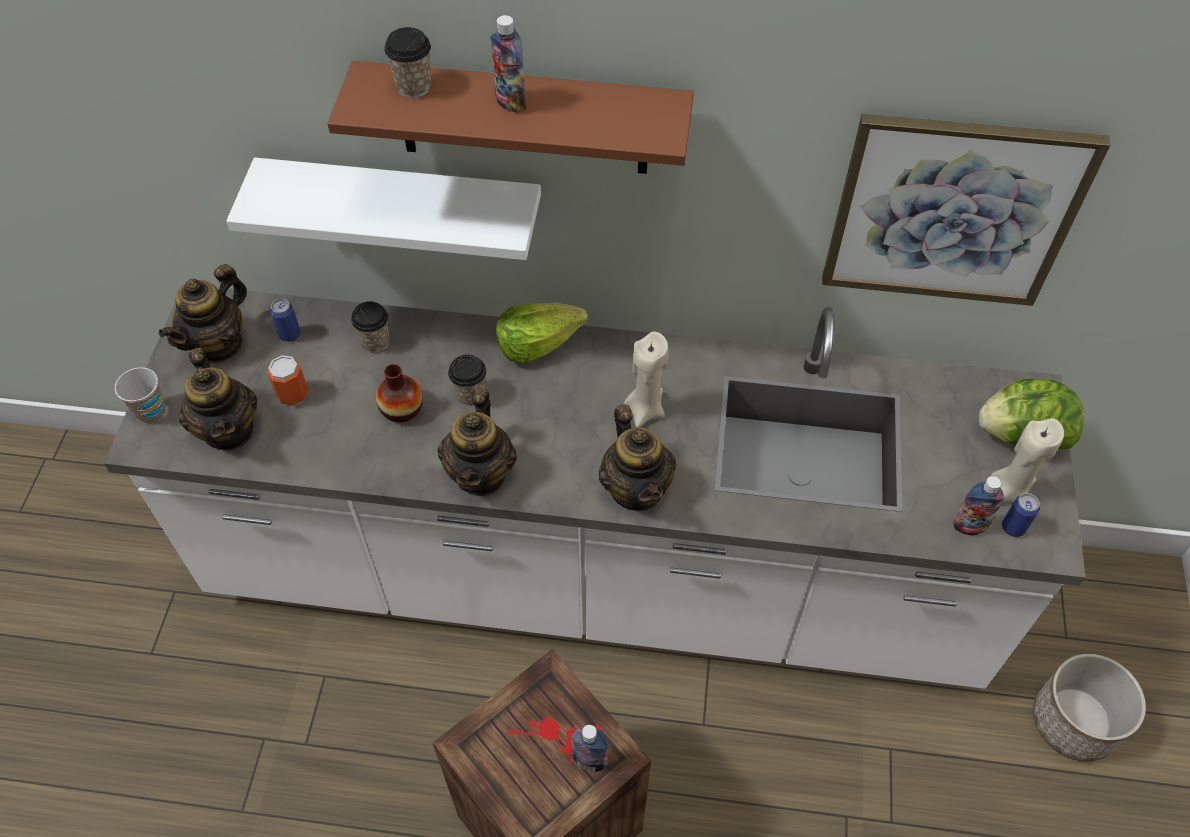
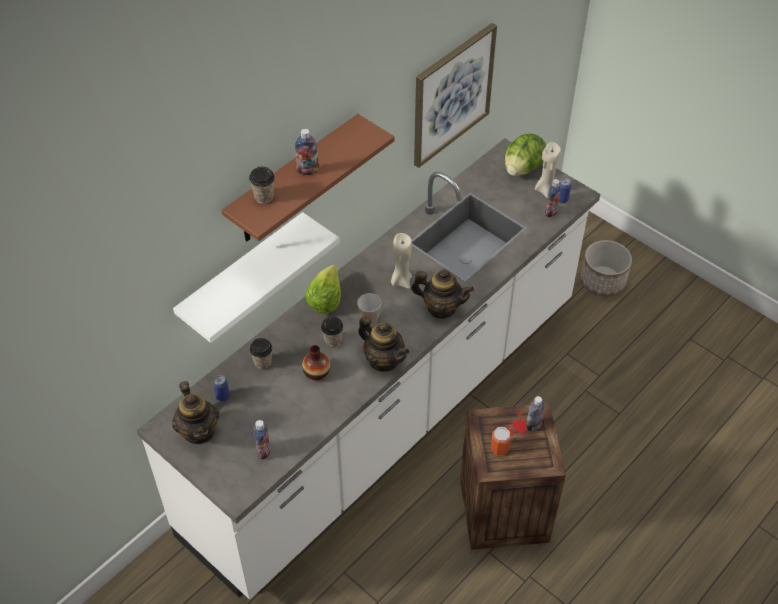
camera: 55 degrees left, 5 degrees down
cup [115,367,166,423] -> cup moved to [357,293,382,326]
teapot [179,348,257,450] -> bottle [254,420,270,460]
can [267,355,308,406] -> can moved to [491,427,511,456]

